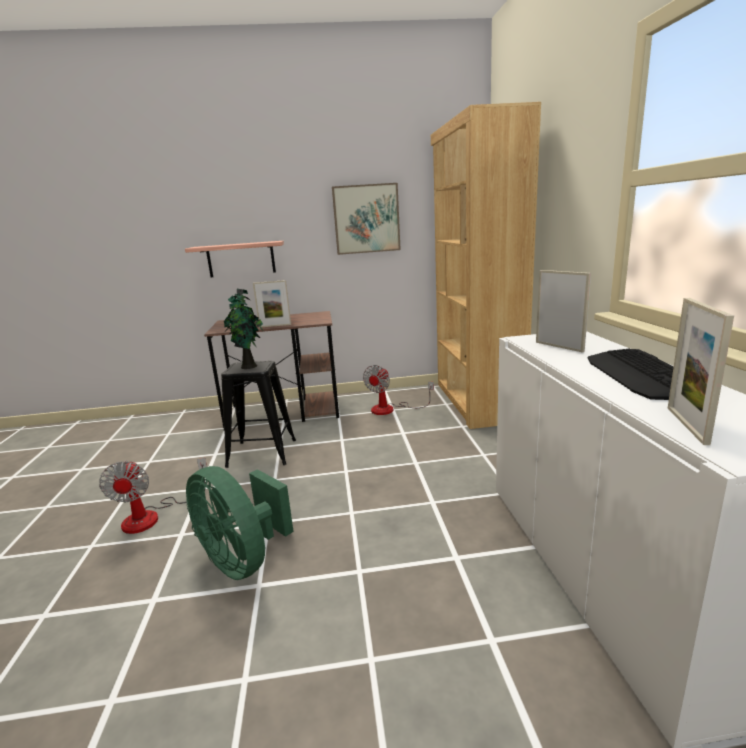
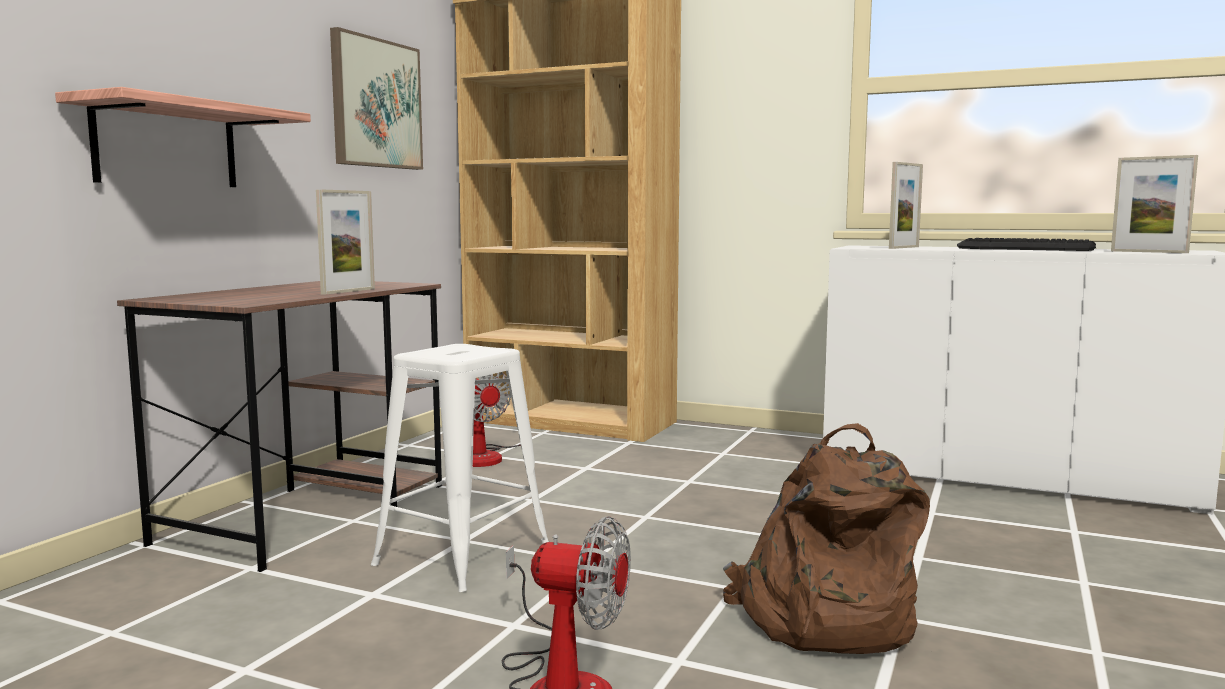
camera: 60 degrees left, 10 degrees down
green fan [186,466,294,580] -> brown backpack [723,423,930,654]
black stool [221,361,296,468] -> white stool [371,344,549,592]
potted plant [224,289,264,369] -> none
picture frame [536,270,591,352] -> picture frame turned 135 degrees clockwise [889,162,923,249]

